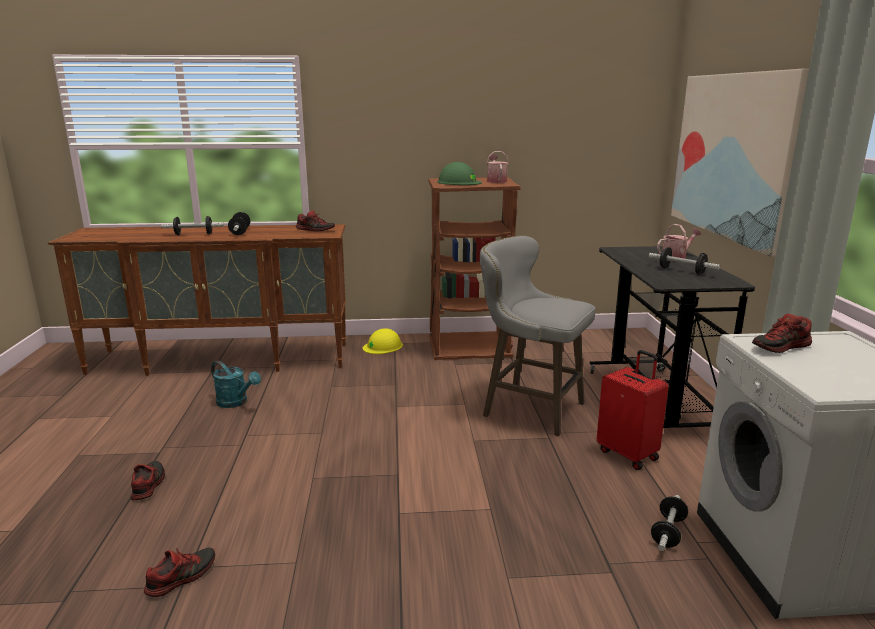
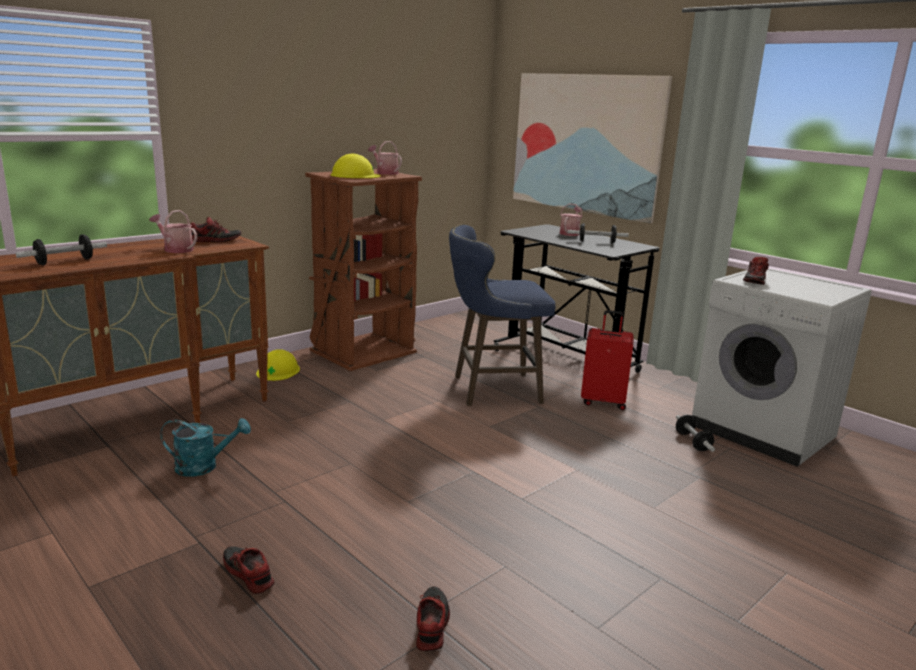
camera: 40 degrees left, 0 degrees up
dumbbell [228,212,250,235] -> none
green hard hat [437,162,482,185] -> yellow hard hat [330,154,381,178]
grey stool [480,235,596,436] -> blue stool [449,224,556,406]
none -> watering can [150,210,197,253]

